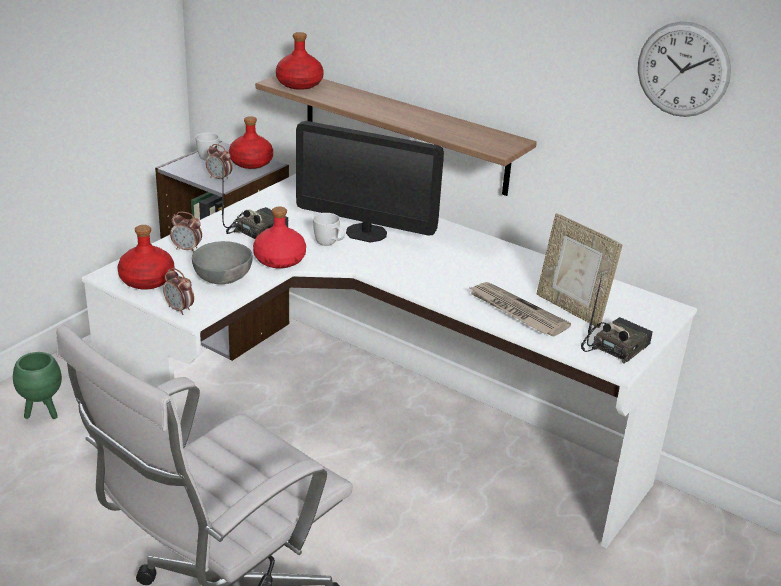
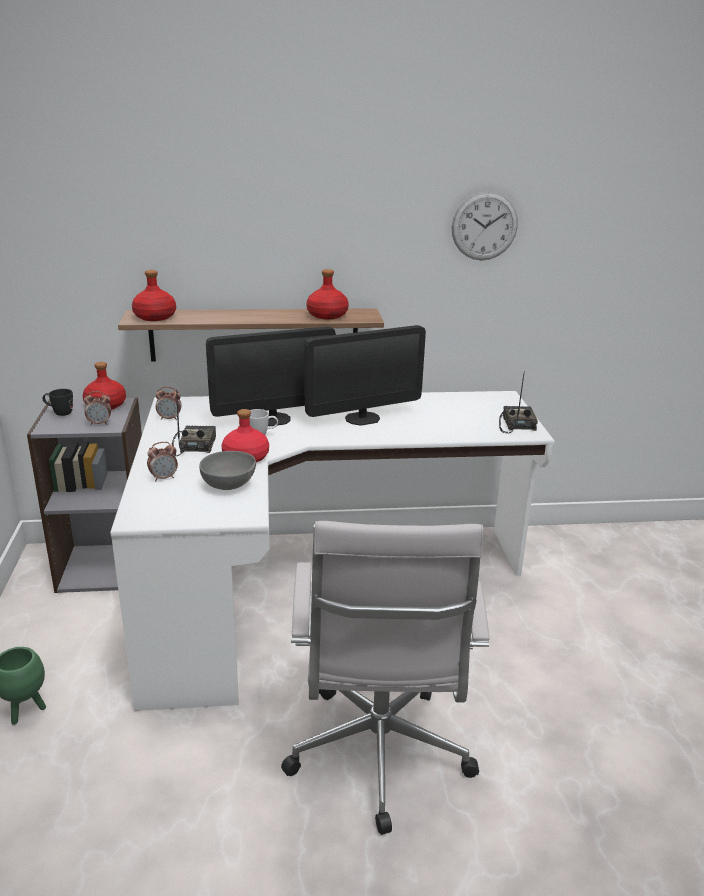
camera: 40 degrees left, 5 degrees down
red bottle [117,225,174,290] -> red bottle moved to [306,269,349,319]
alarm clock [163,268,194,315] -> alarm clock moved to [156,387,182,420]
white mug [195,133,219,161] -> black mug [42,389,73,416]
newspaper [468,282,571,336] -> none
picture frame [537,213,622,328] -> none
none -> monitor [304,325,426,426]

